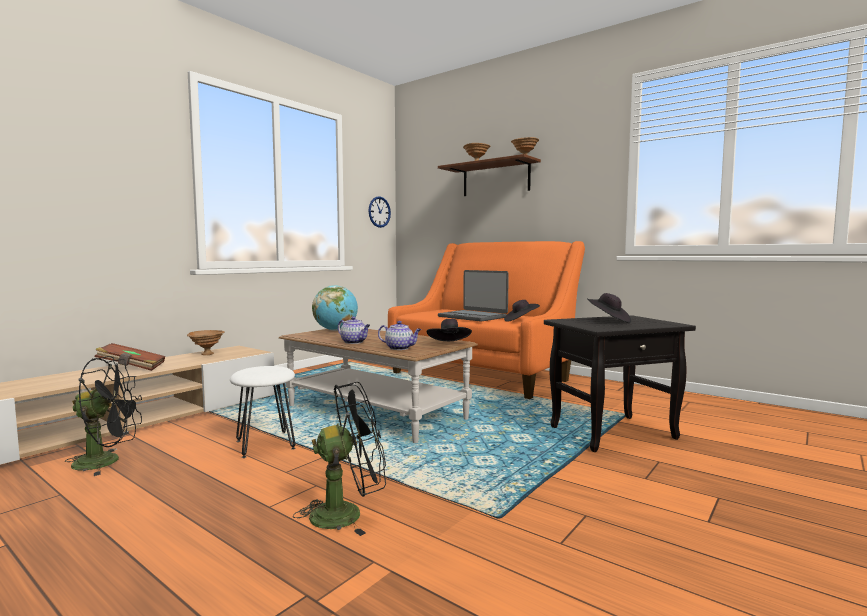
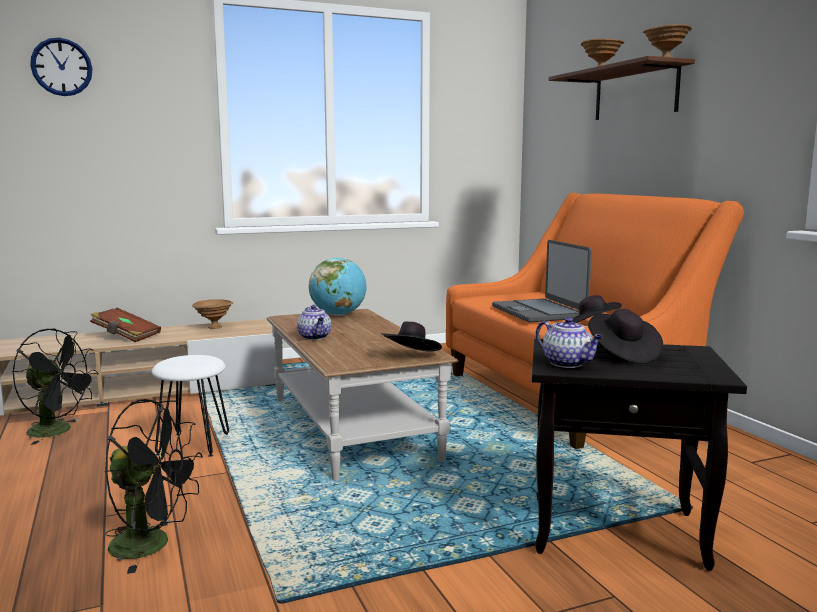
camera: 30 degrees right, 5 degrees up
wall clock [369,196,391,228] -> wall clock moved to [30,38,92,96]
teapot [378,321,421,350] -> teapot moved to [536,317,603,368]

